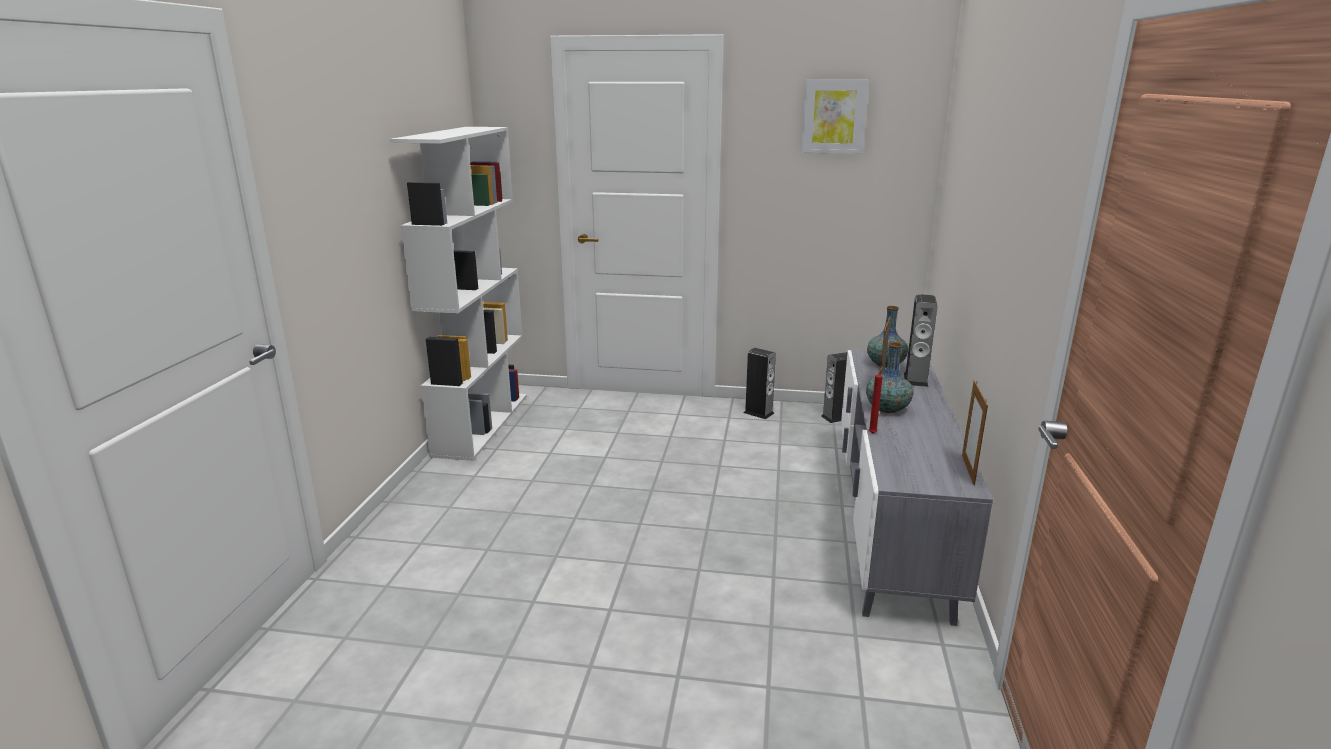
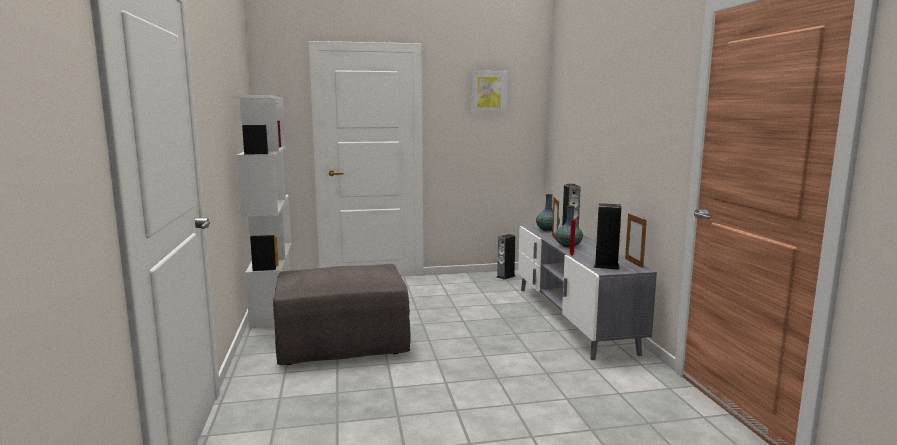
camera: 20 degrees left, 10 degrees down
speaker [744,348,776,419] -> speaker moved to [593,203,622,270]
none -> grey ottoman [273,264,411,365]

